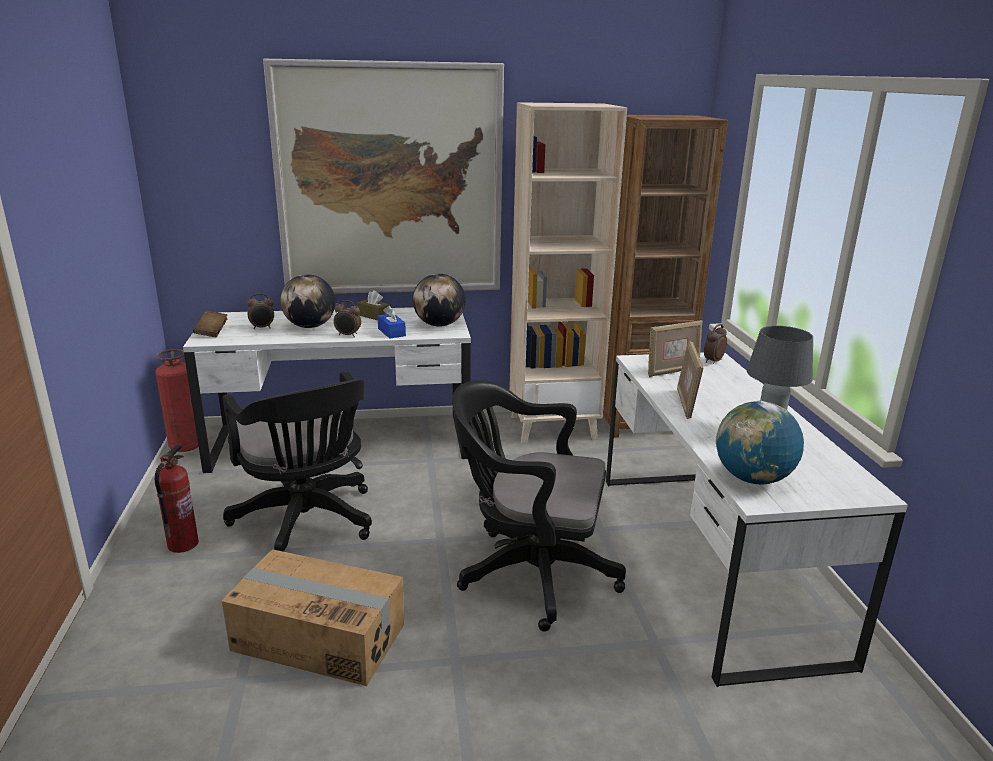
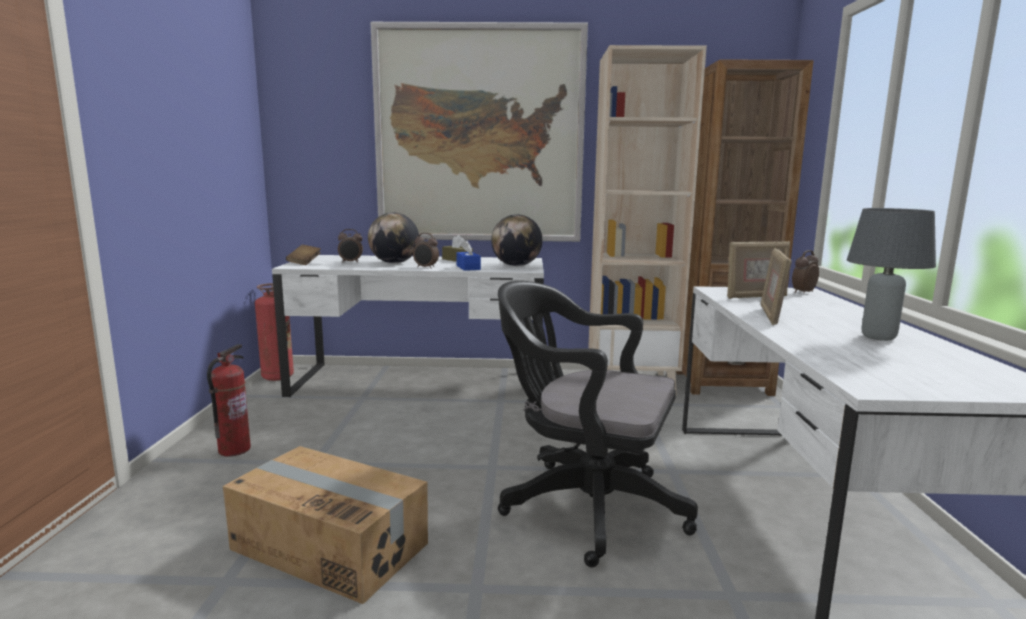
camera: 10 degrees right, 10 degrees down
black office chair [223,371,372,552] -> none
globe [716,400,804,484] -> none

